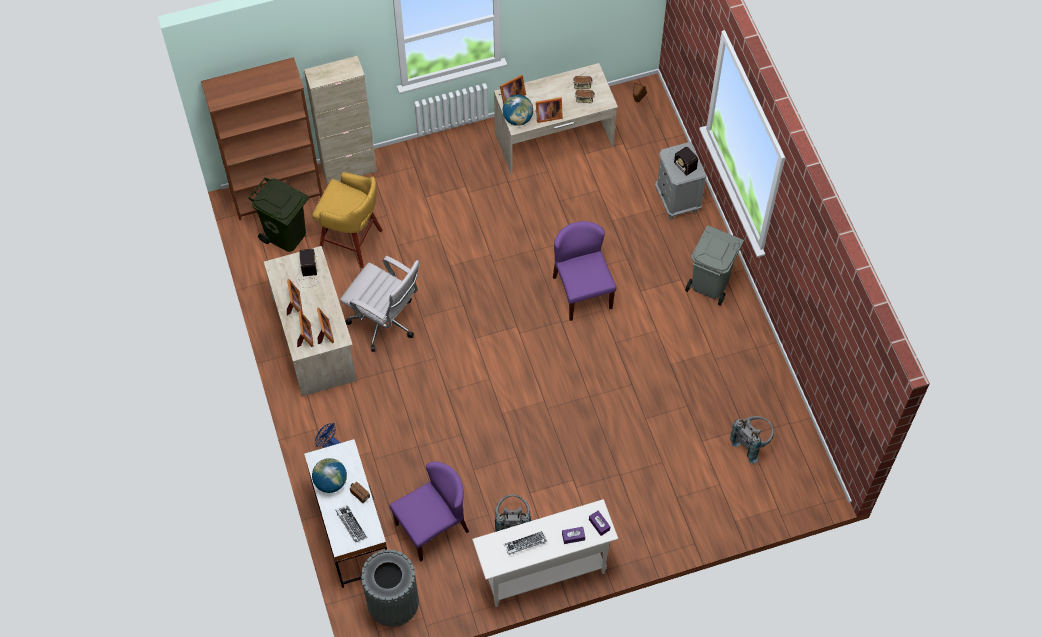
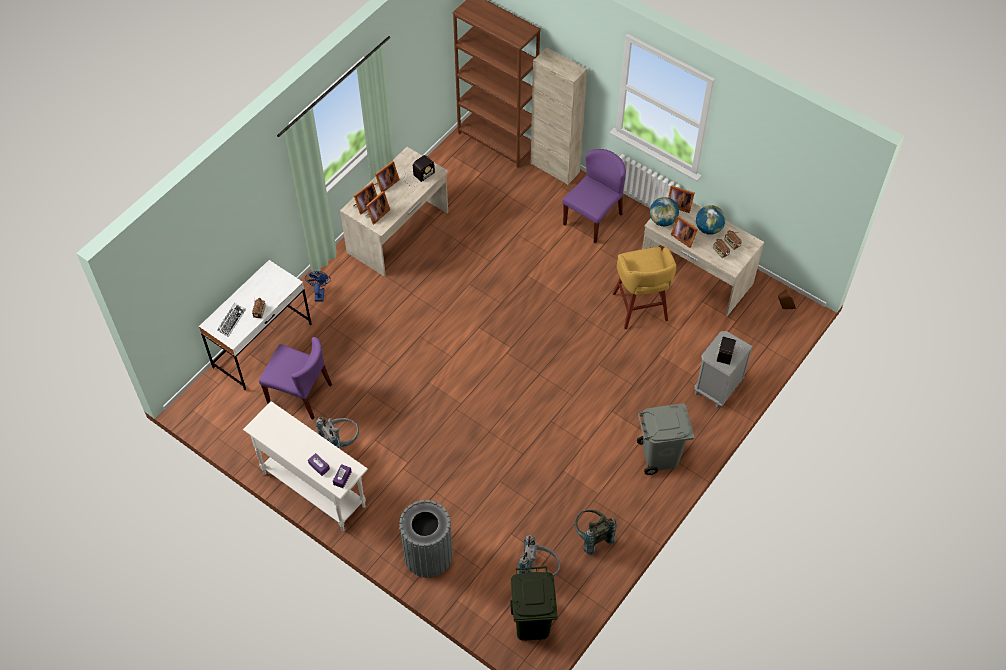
camera: 55 degrees right, 5 degrees down
green trash can [248,177,309,252] -> green trash can moved to [510,566,558,641]
yellow stool [312,172,382,268] -> yellow stool moved to [613,247,676,329]
globe [312,458,347,493] -> globe moved to [696,205,725,235]
white office chair [340,256,420,352] -> none
grey trash can [361,549,419,627] -> grey trash can moved to [399,500,453,578]
keyboard [504,531,547,555] -> none
purple chair [553,221,617,321] -> purple chair moved to [562,149,626,244]
none -> grey backpack [575,510,616,555]

